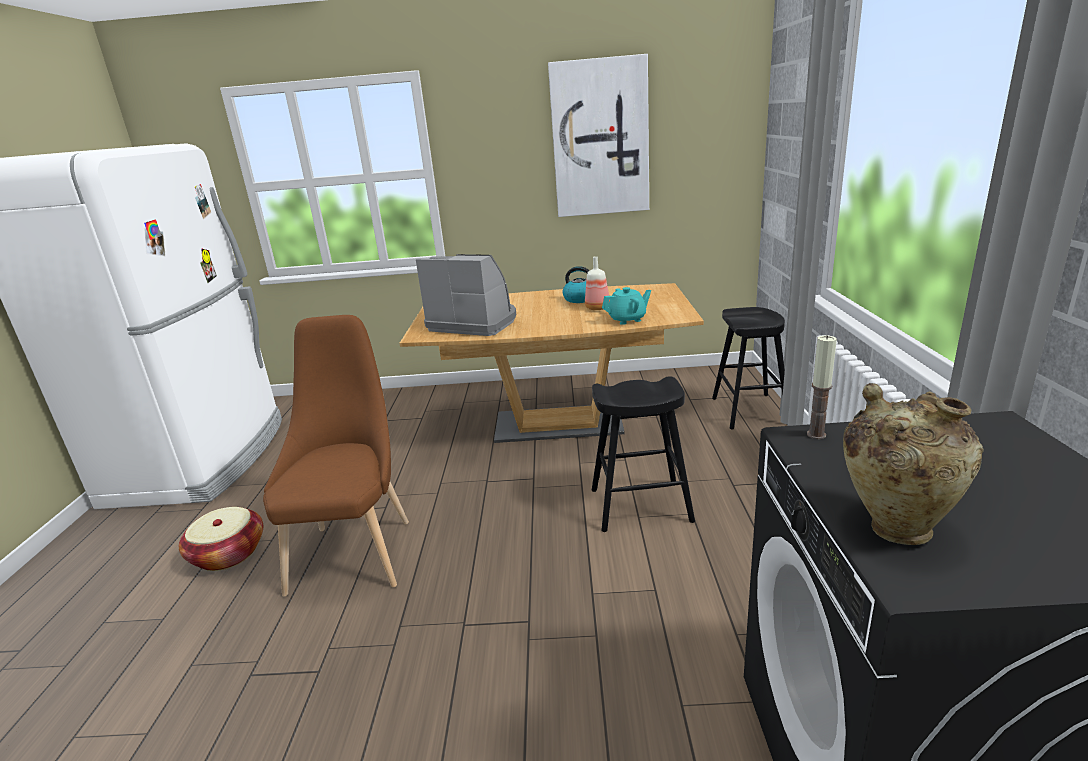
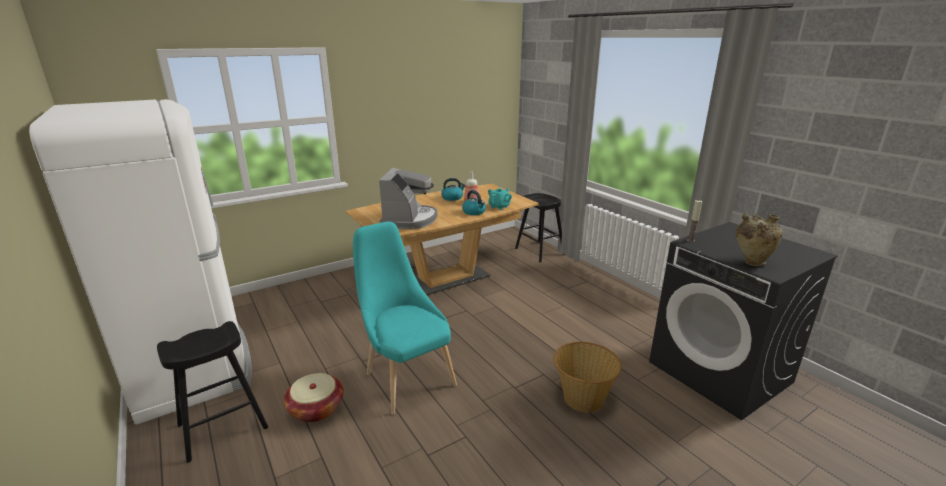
camera: 35 degrees left, 0 degrees up
brown chair [263,315,409,597] -> turquoise chair [353,222,457,414]
coffee machine [416,254,516,336] -> coffee machine turned 105 degrees clockwise [379,168,437,229]
picture [548,54,649,217] -> none
black stool [591,376,695,532] -> black stool moved to [157,321,268,463]
none -> kettle [462,190,486,215]
none -> basket [553,342,622,412]

